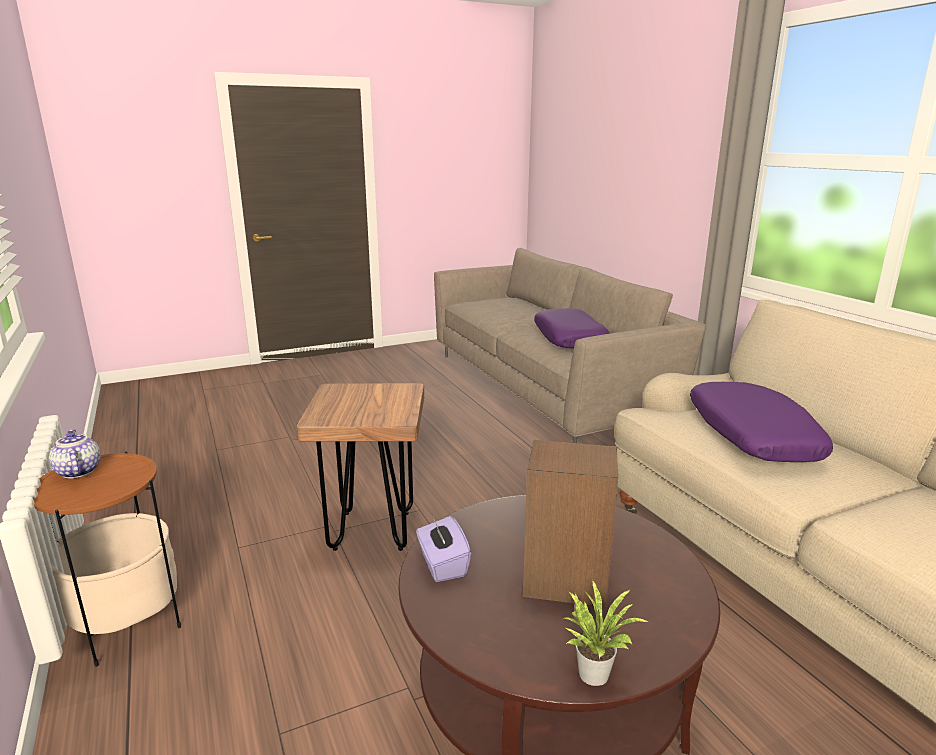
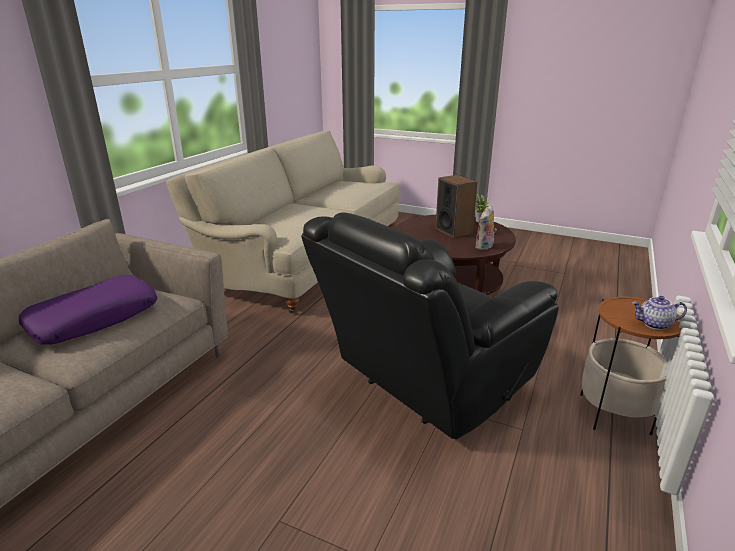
camera: 130 degrees left, 5 degrees up
teapot [49,429,101,479] -> teapot turned 75 degrees clockwise [632,296,687,330]
brown stool [297,384,424,551] -> black armchair [301,212,559,439]
purple tissue box [416,516,471,582] -> plush toy [475,205,497,250]
purple pillow [690,382,833,462] -> none

